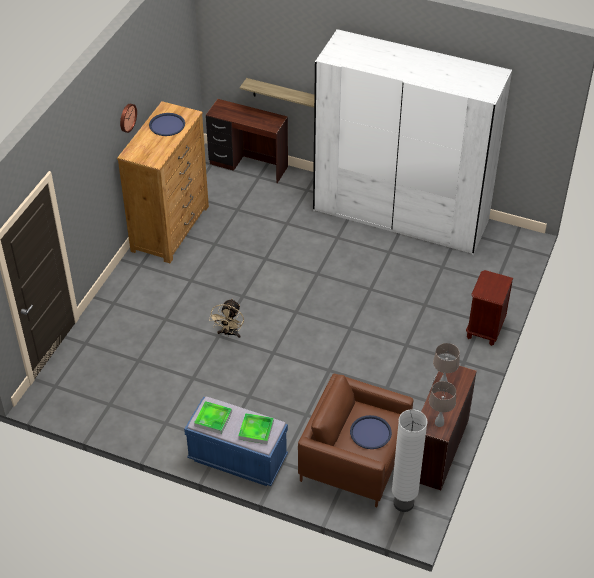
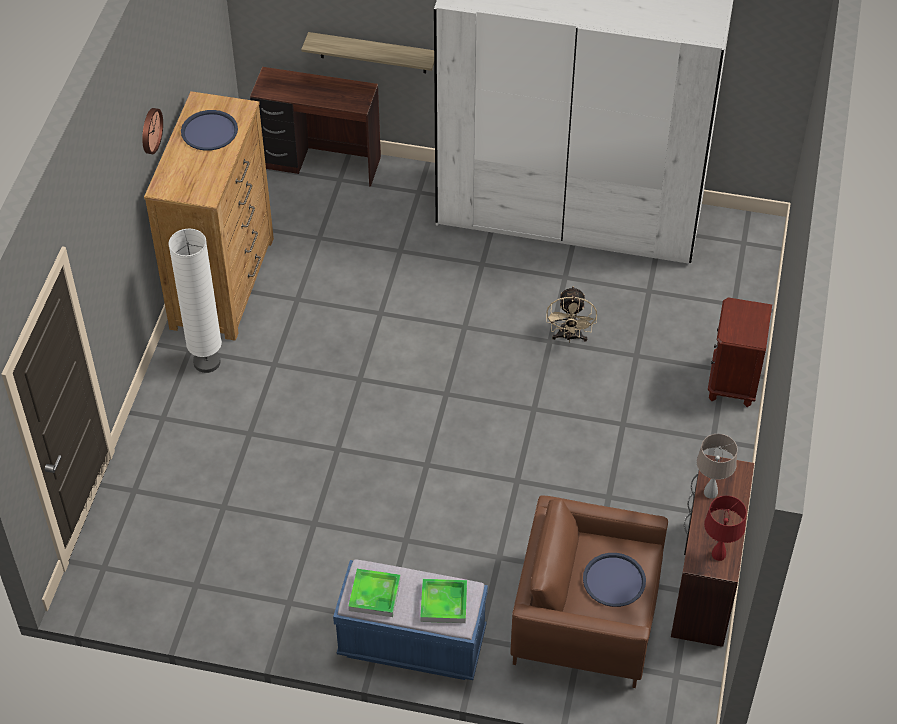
camera: 10 degrees left, 5 degrees up
beige fan [209,299,244,338] -> beige fan moved to [546,286,597,343]
white floor lamp [392,409,427,512] -> white floor lamp moved to [169,229,222,373]
beige table lamp [429,381,456,427] -> red table lamp [704,496,747,561]

